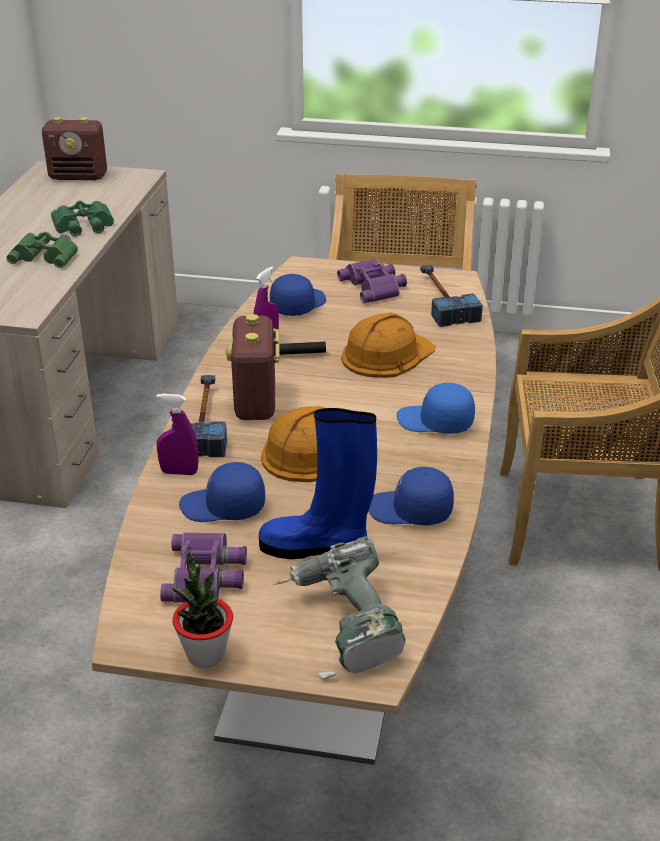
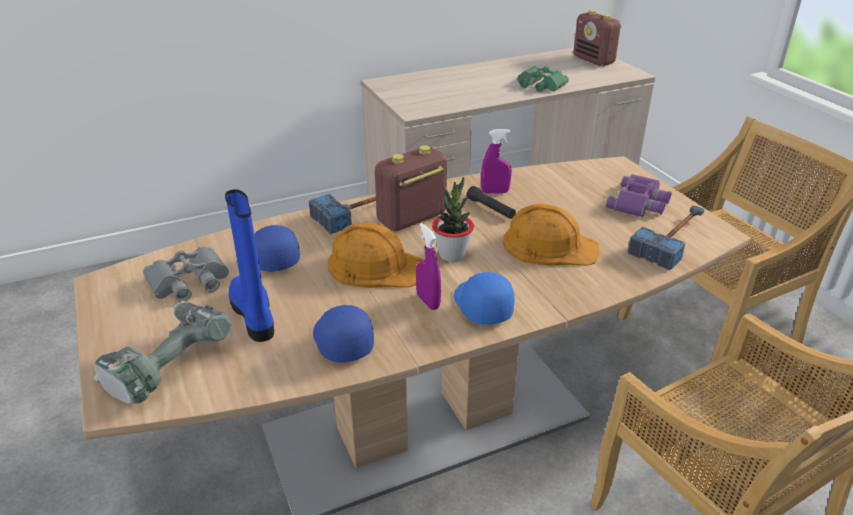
camera: 55 degrees right, 0 degrees up
green binoculars [7,232,78,268] -> none
purple spray bottle [156,394,199,475] -> purple spray bottle moved to [416,223,441,310]
purple binoculars [160,532,247,603] -> grey binoculars [143,247,229,302]
potted plant [172,551,233,668] -> potted plant moved to [432,177,474,262]
blue cap [270,274,326,316] -> none

